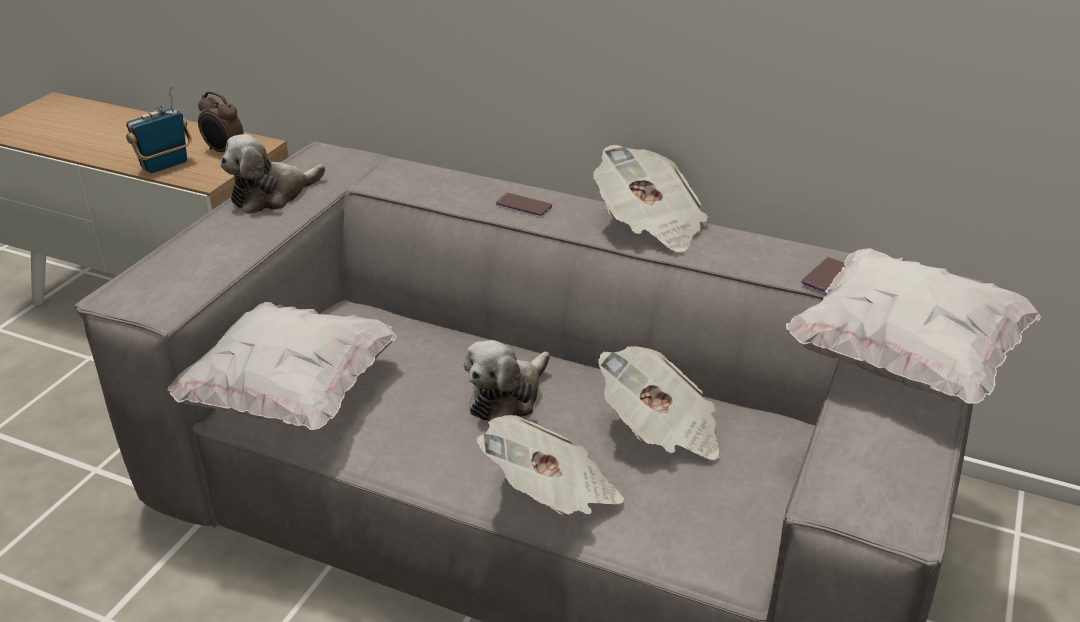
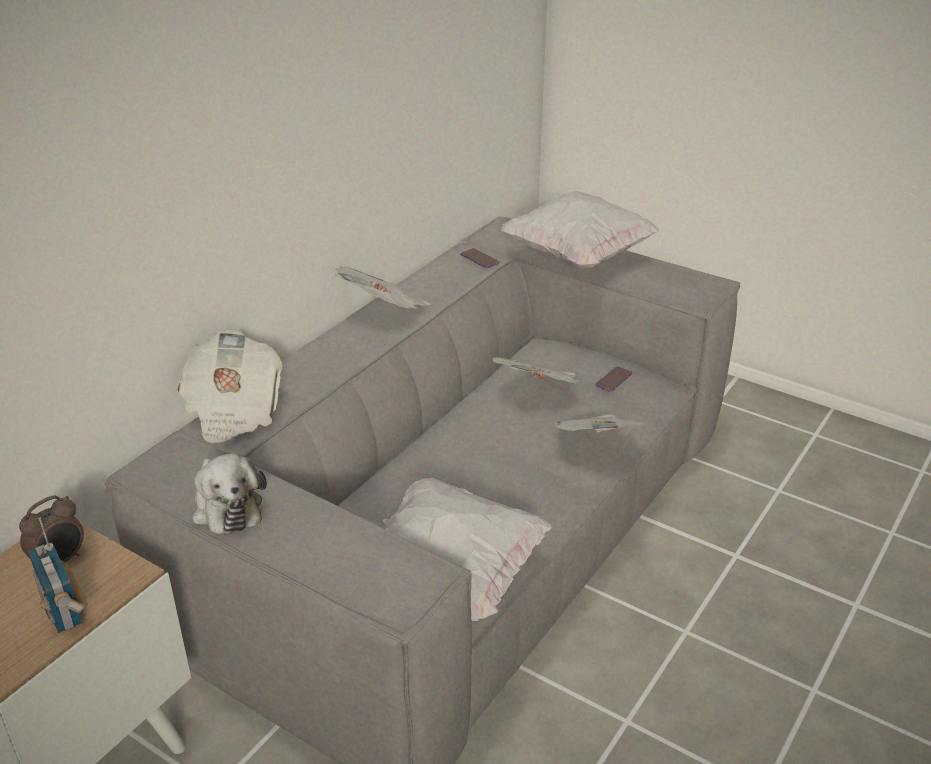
camera: 80 degrees left, 0 degrees up
plush toy [464,340,550,421] -> none
phone [496,193,552,216] -> phone moved to [595,366,632,392]
none -> newspaper [177,330,283,443]

